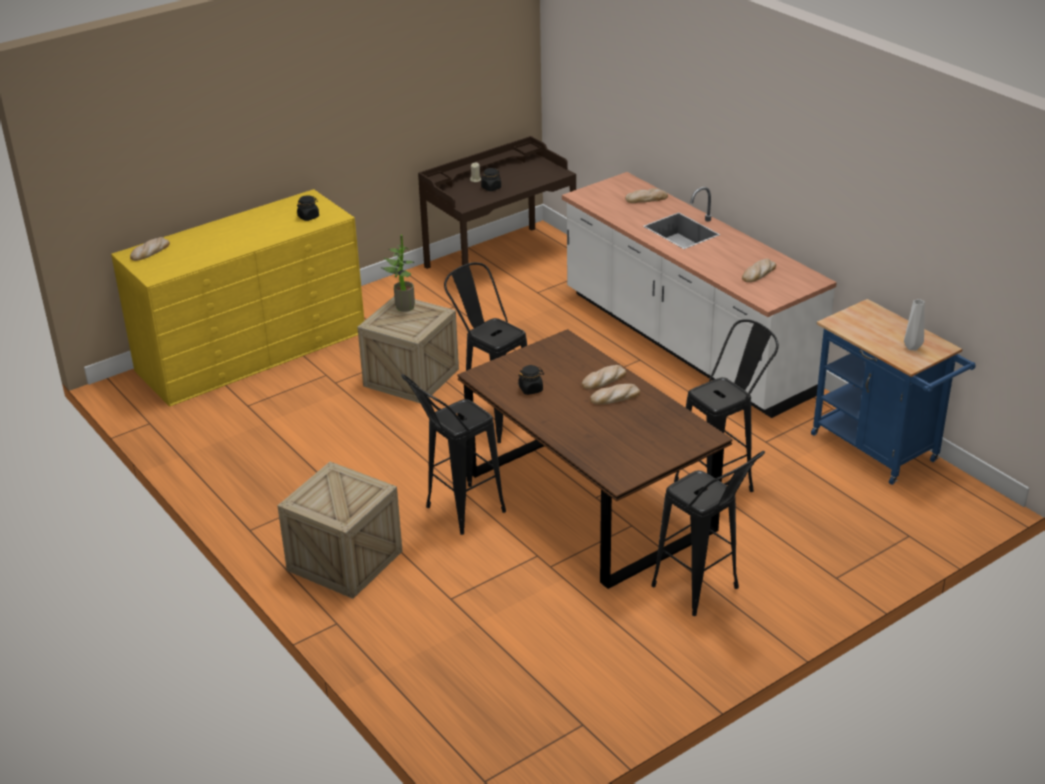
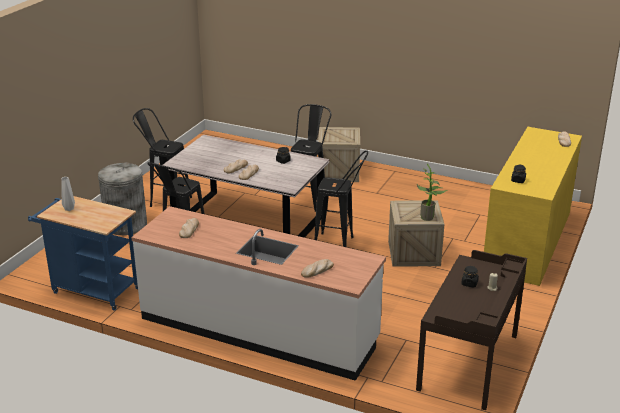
camera: 150 degrees right, 5 degrees down
brown dining table [457,329,733,589] -> grey dining table [163,135,329,238]
none -> grey trash can [98,162,147,235]

